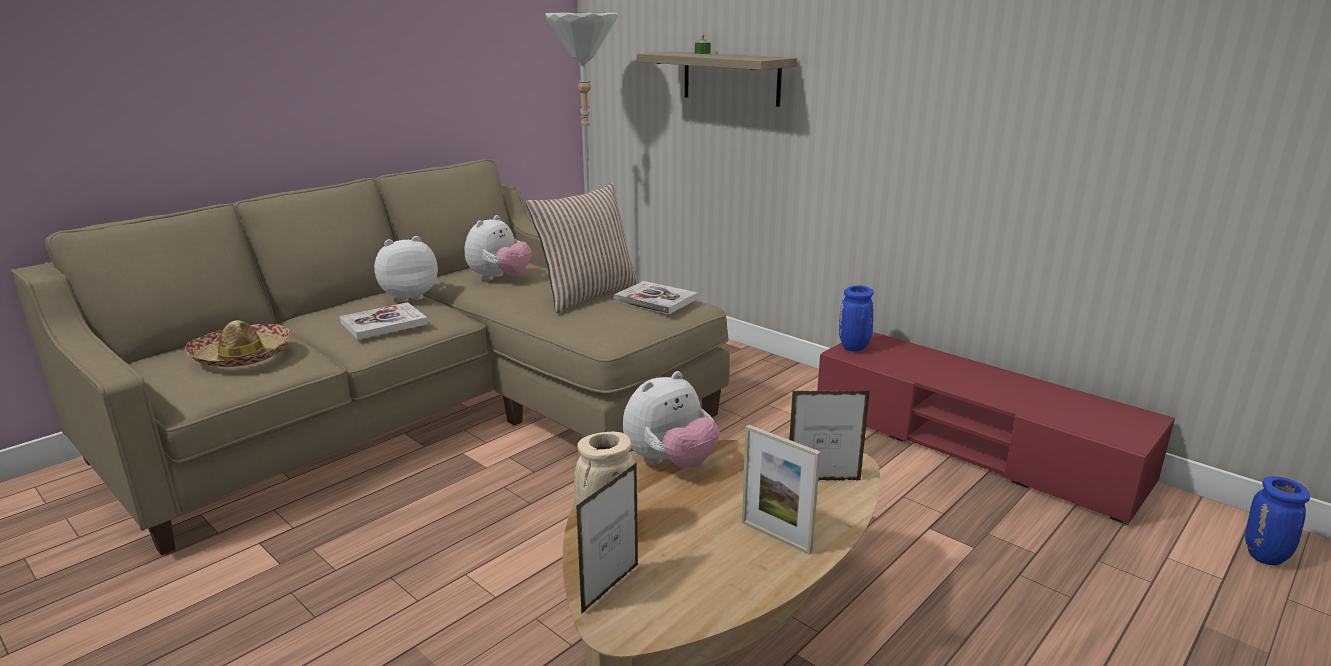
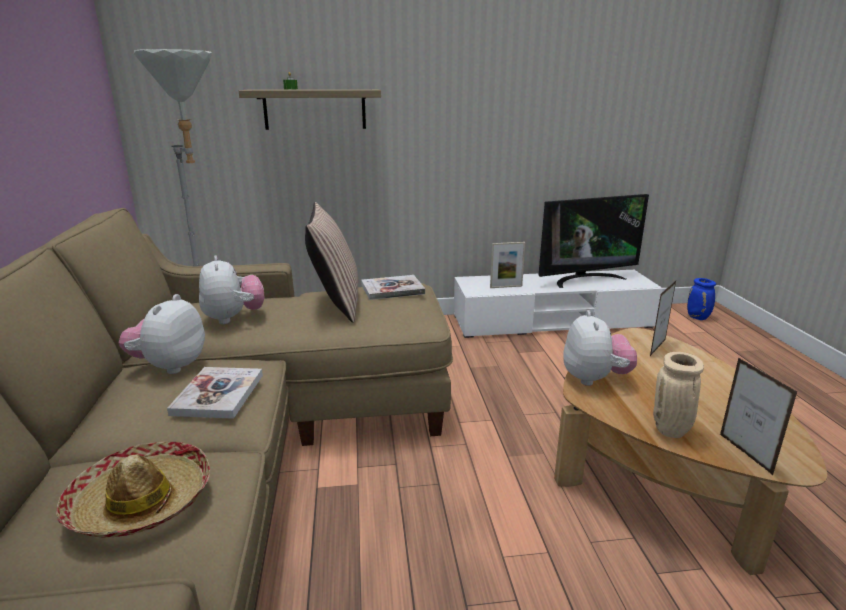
camera: 50 degrees left, 0 degrees up
picture frame [742,425,821,555] -> picture frame moved to [490,242,525,288]
red tv stand [817,332,1175,525] -> white tv stand [454,270,663,338]
blue vase [839,286,873,352] -> none
none -> television [538,194,649,288]

